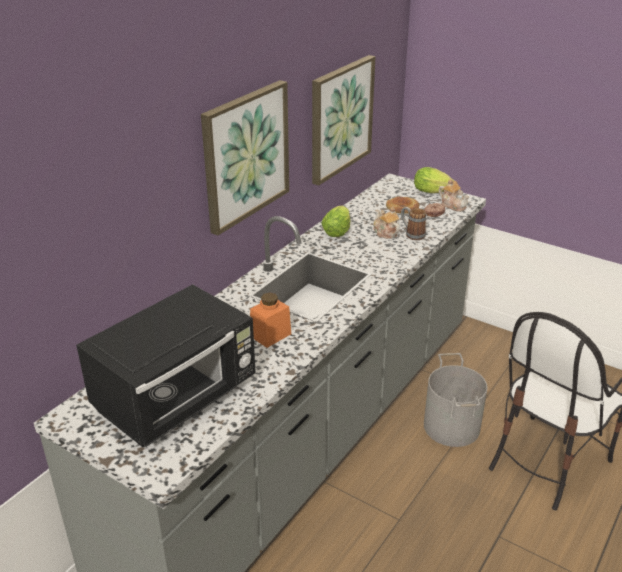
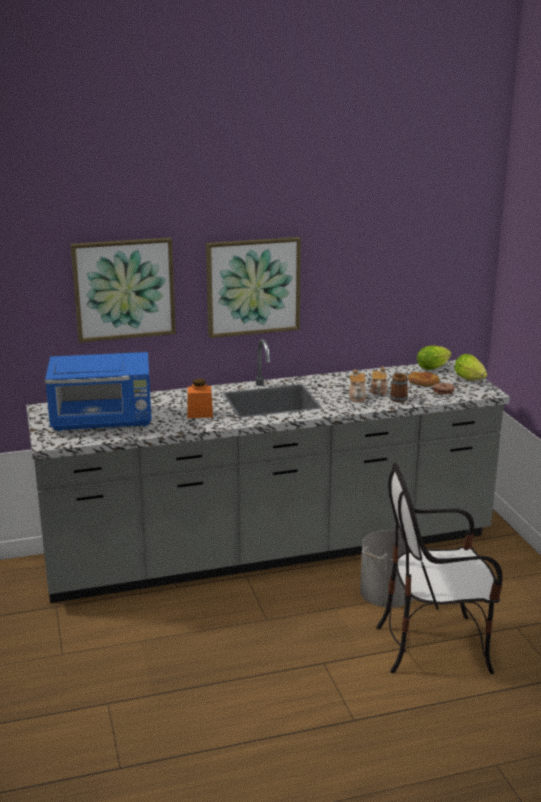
camera: 40 degrees right, 10 degrees down
black microwave [76,284,256,447] -> blue microwave [45,352,152,431]
picture [312,55,375,185] -> picture moved to [70,237,176,343]
lettuce [321,206,350,237] -> lettuce moved to [417,346,452,370]
teapot [439,179,470,212] -> teapot moved to [349,369,367,402]

